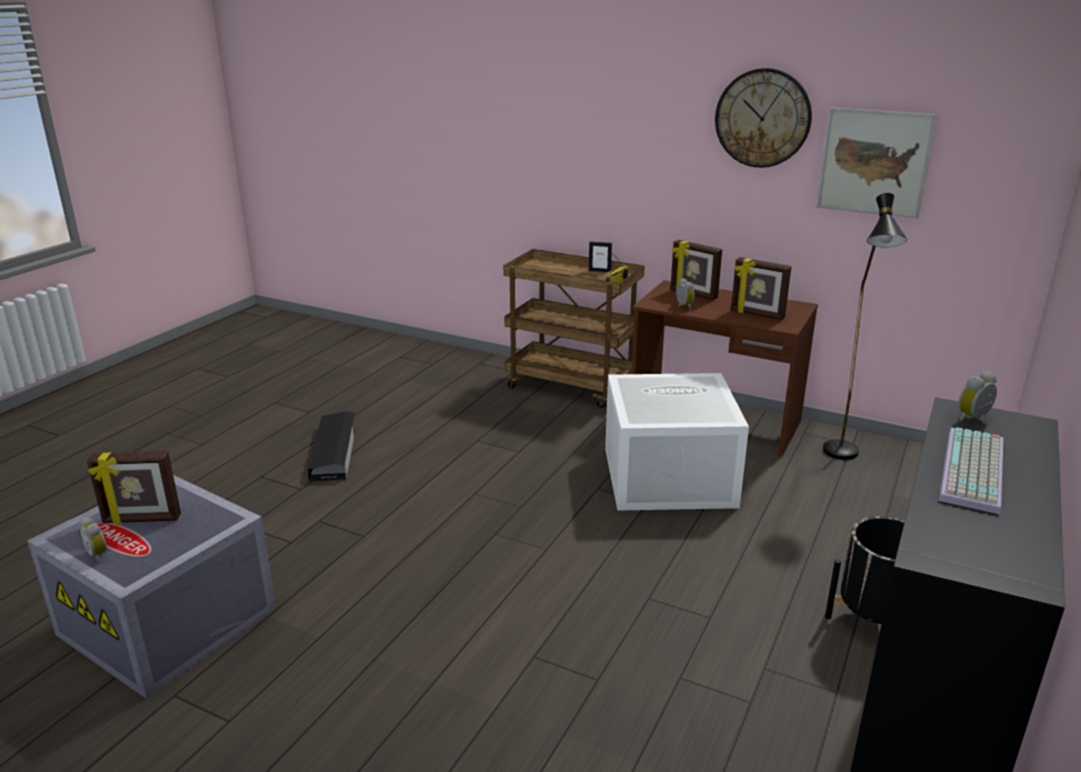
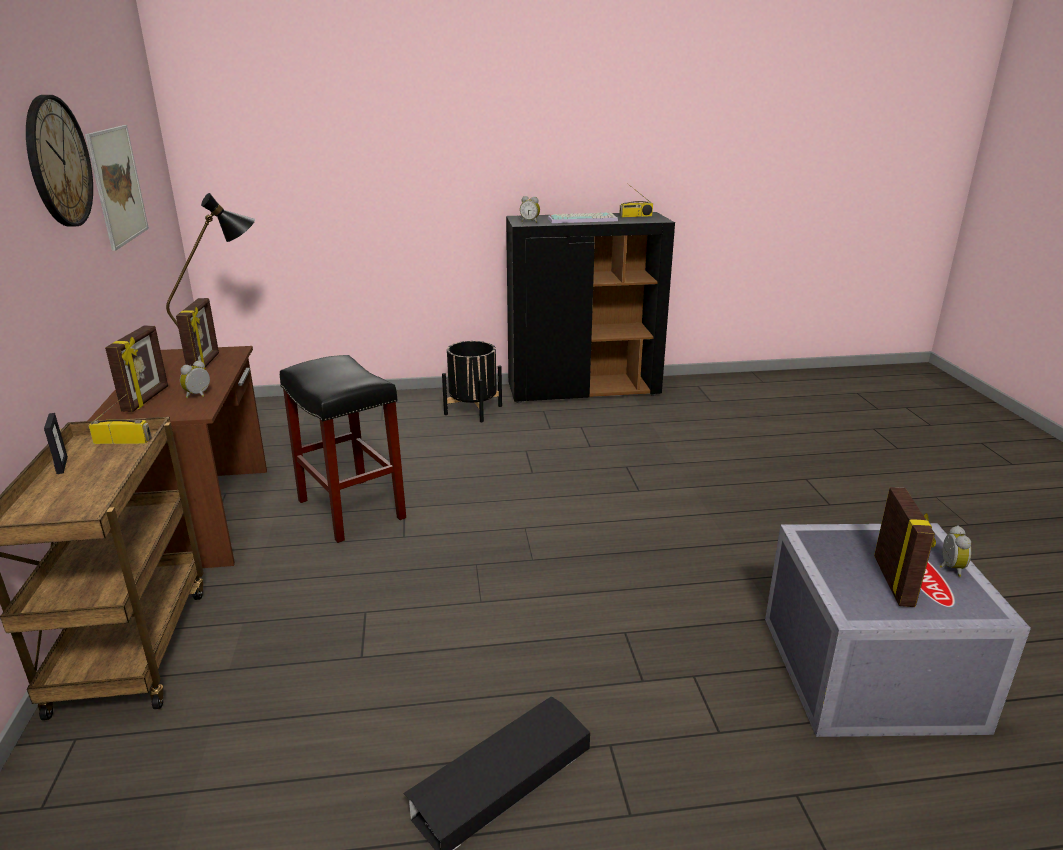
camera: 125 degrees left, 0 degrees up
picture frame [87,451,181,524] -> picture frame turned 45 degrees clockwise [874,487,936,607]
white storage box [605,373,749,511] -> black stool [280,355,406,543]
none -> radio [619,183,653,217]

